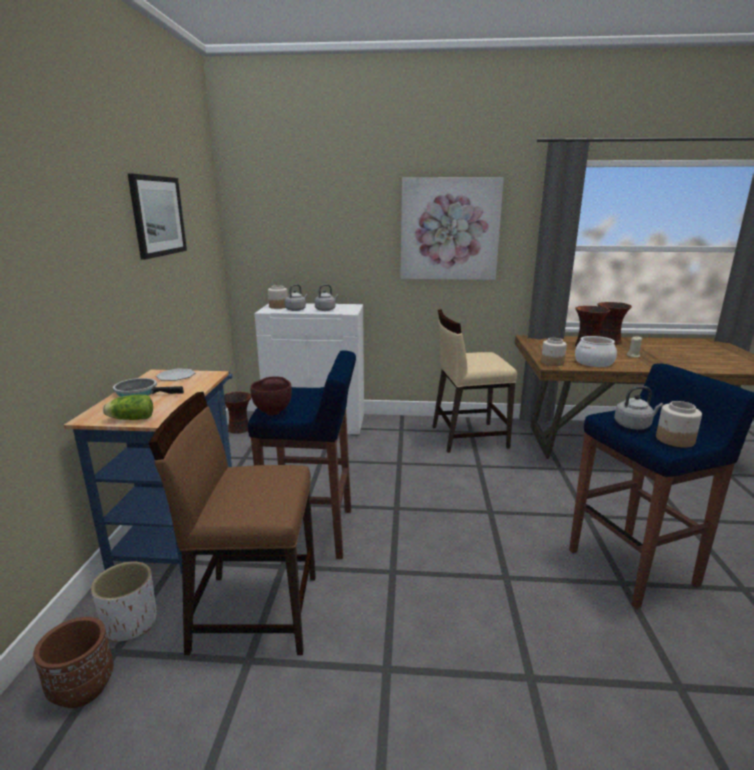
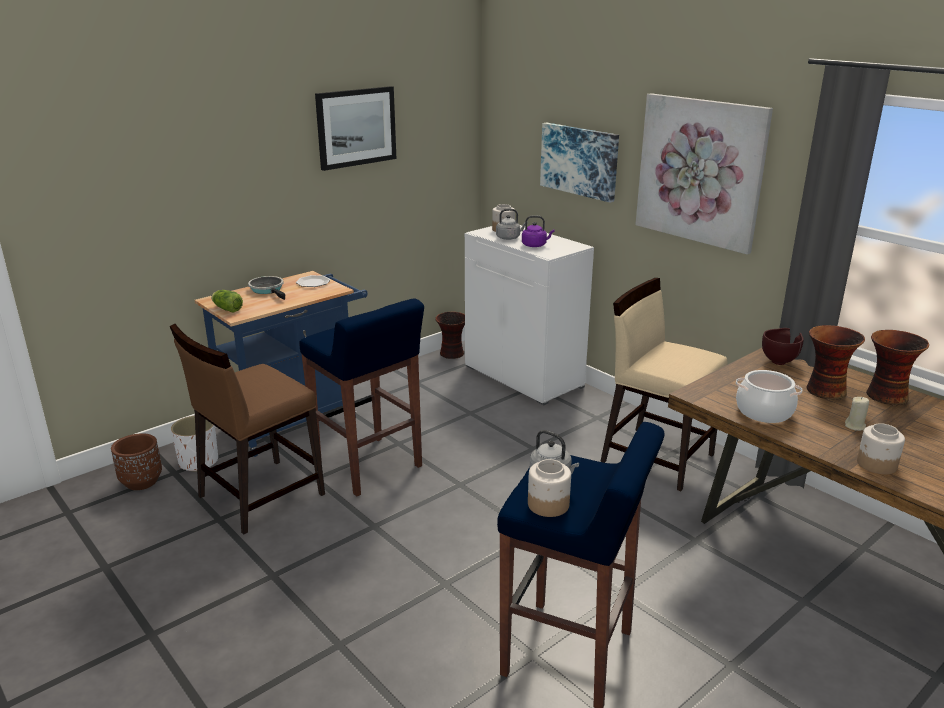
camera: 45 degrees right, 5 degrees up
brown chair [148,392,316,655] -> brown chair turned 90 degrees counterclockwise [170,324,325,535]
brown bowl [250,376,292,415] -> brown bowl moved to [762,328,804,365]
grey kettle [315,284,339,311] -> purple kettle [522,216,555,247]
jar [541,338,567,366] -> jar moved to [857,423,905,474]
none -> picture [540,123,619,203]

